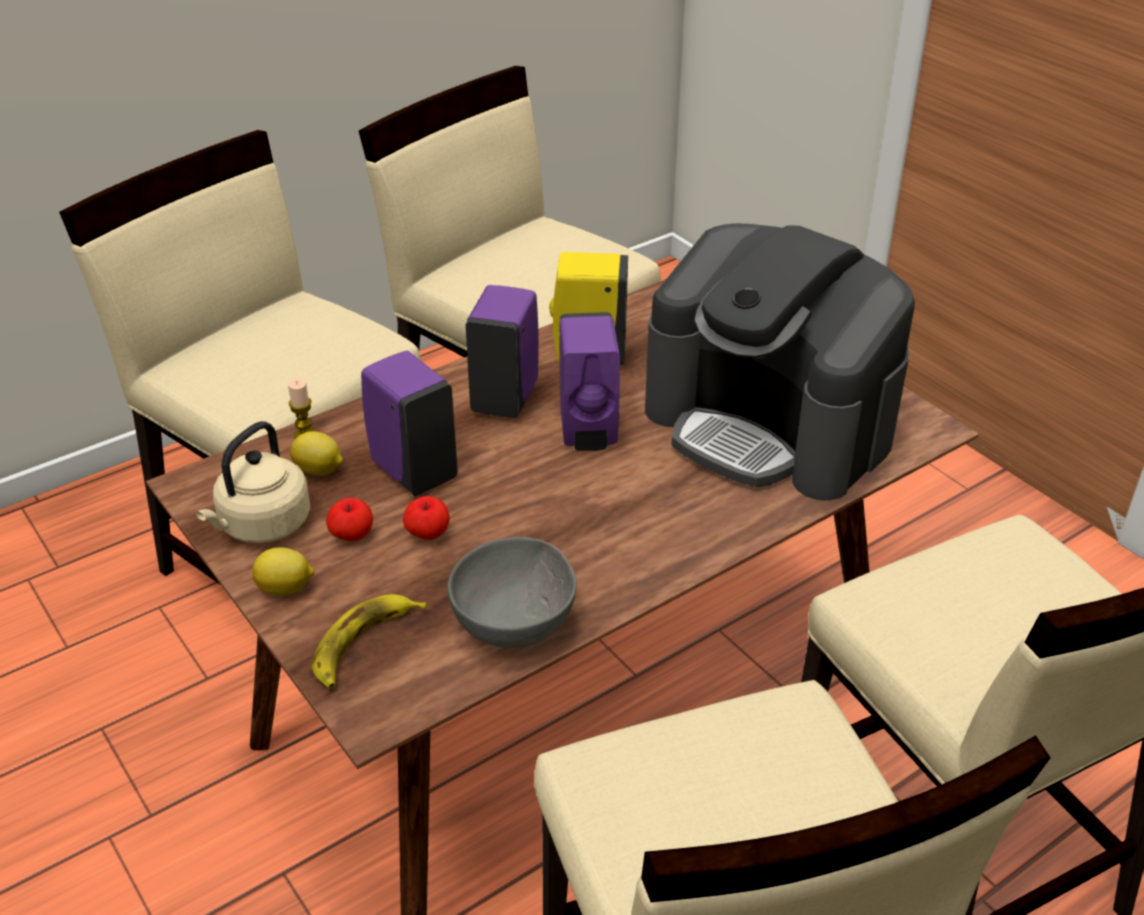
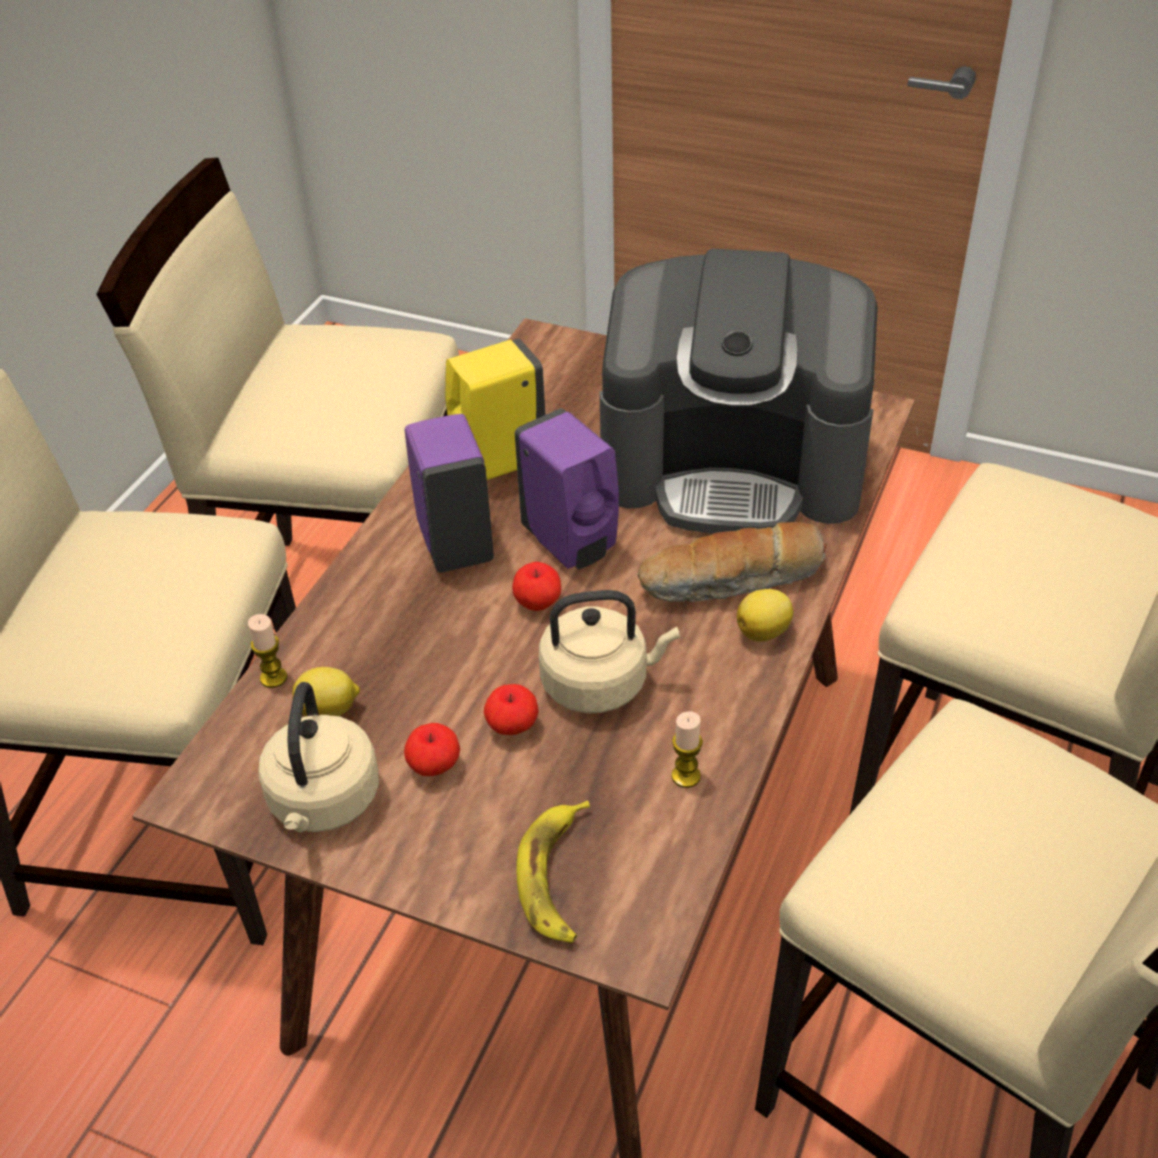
camera: 30 degrees left, 5 degrees up
lemon [252,547,314,595] -> lemon moved to [737,589,793,642]
purple soap dispenser [361,351,458,496] -> none
grey bowl [448,537,576,648] -> candle [672,711,703,788]
none -> apple [512,562,561,611]
none -> beige kettle [539,590,680,713]
none -> bread [637,522,827,602]

